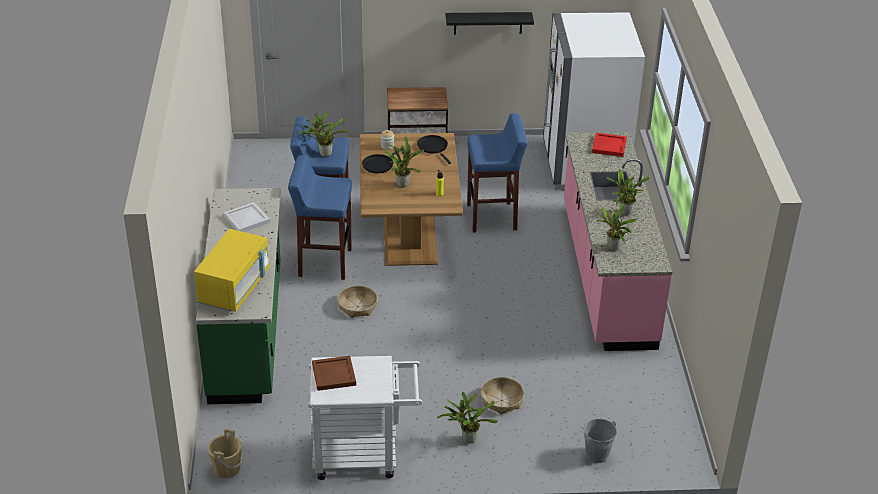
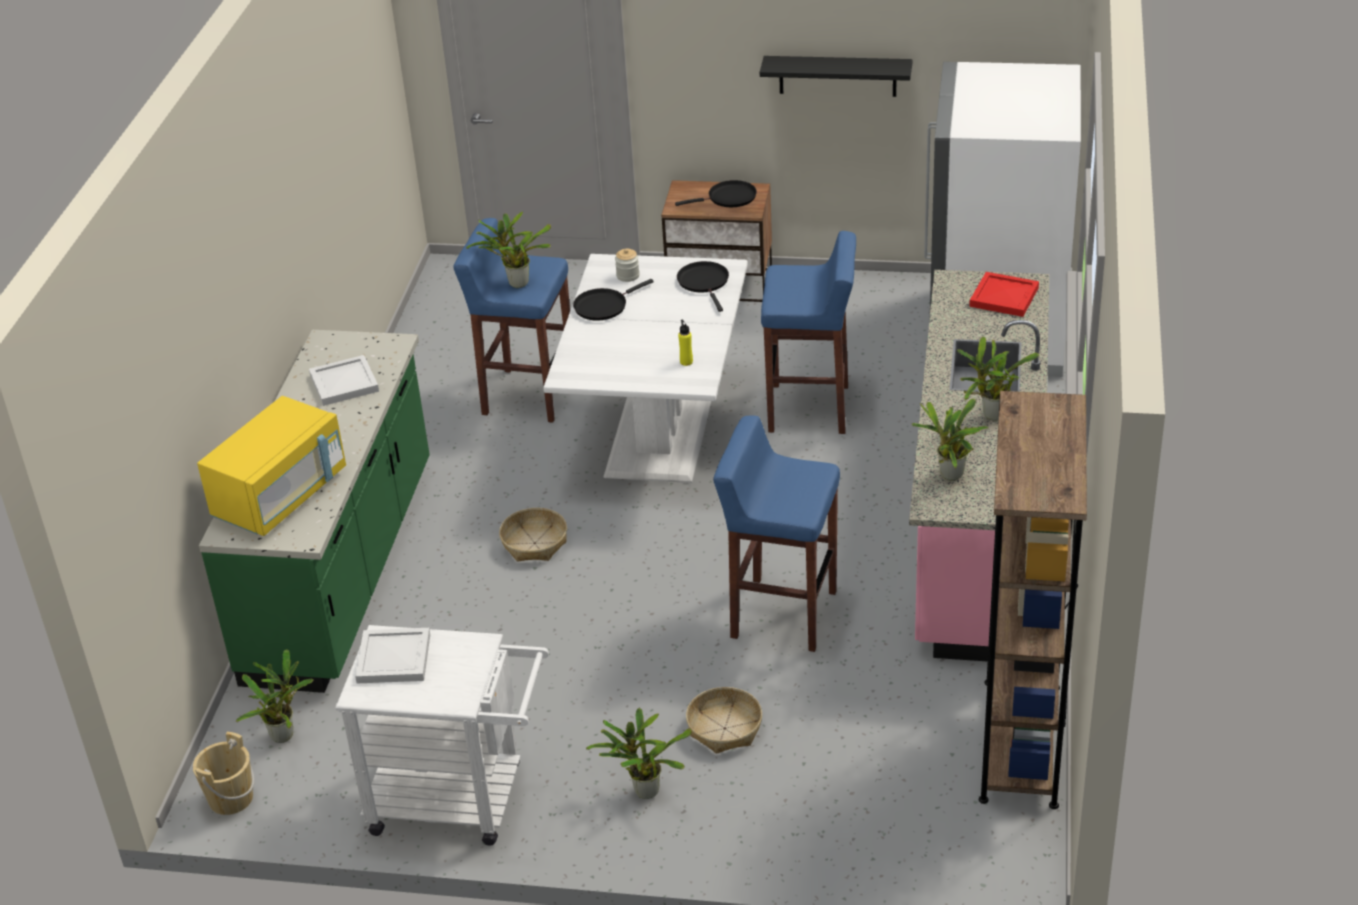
camera: 15 degrees right, 0 degrees up
blue stool [288,155,352,280] -> blue stool moved to [713,415,840,652]
brown tray [312,356,356,391] -> white tray [355,628,430,683]
brown dining table [360,133,463,266] -> white dining table [543,254,748,483]
potted plant [385,137,424,188] -> potted plant moved to [236,649,314,743]
grey bucket [579,418,617,463] -> none
none -> black frying pan [675,180,757,207]
none -> brown bookcase [979,391,1087,809]

